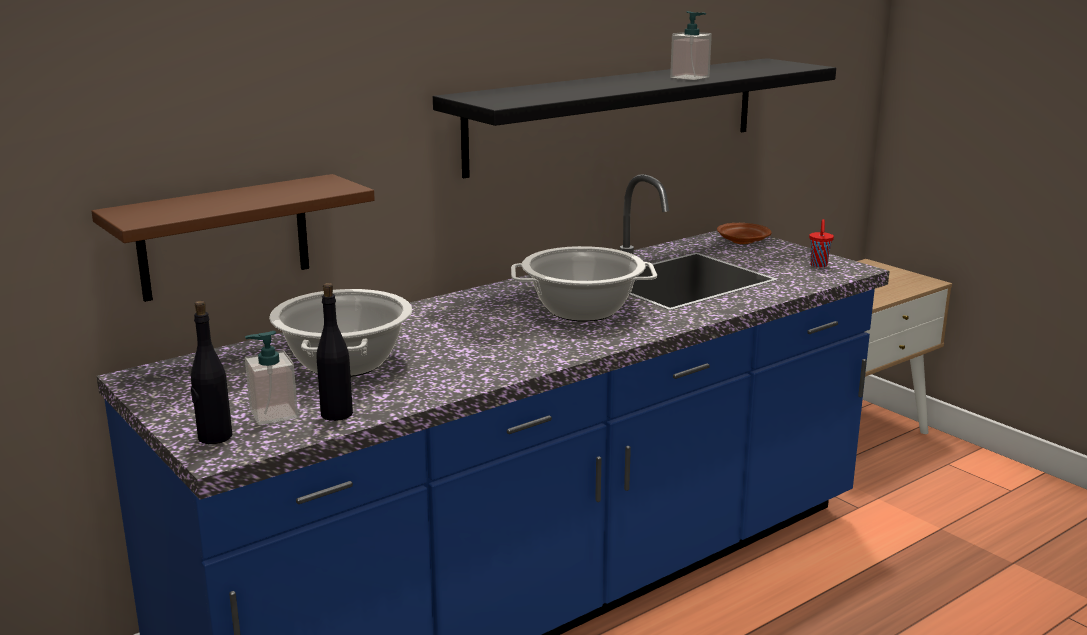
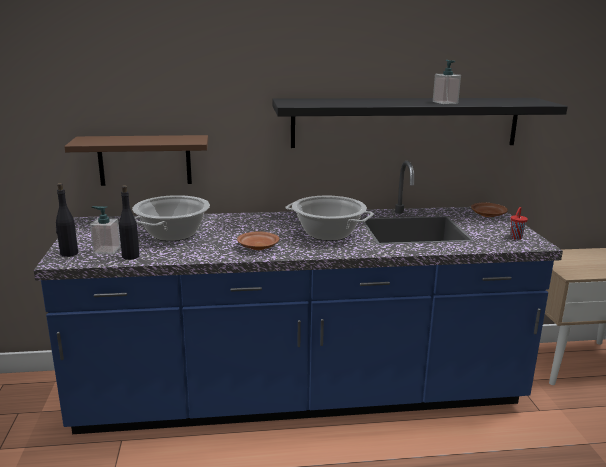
camera: 30 degrees right, 0 degrees up
none -> brown plate [237,231,279,250]

